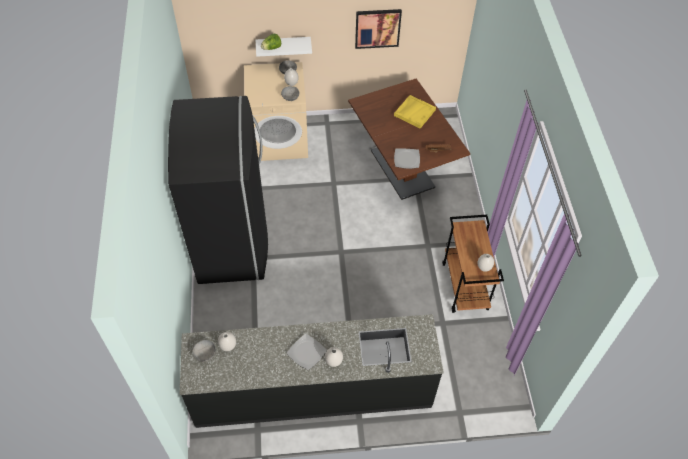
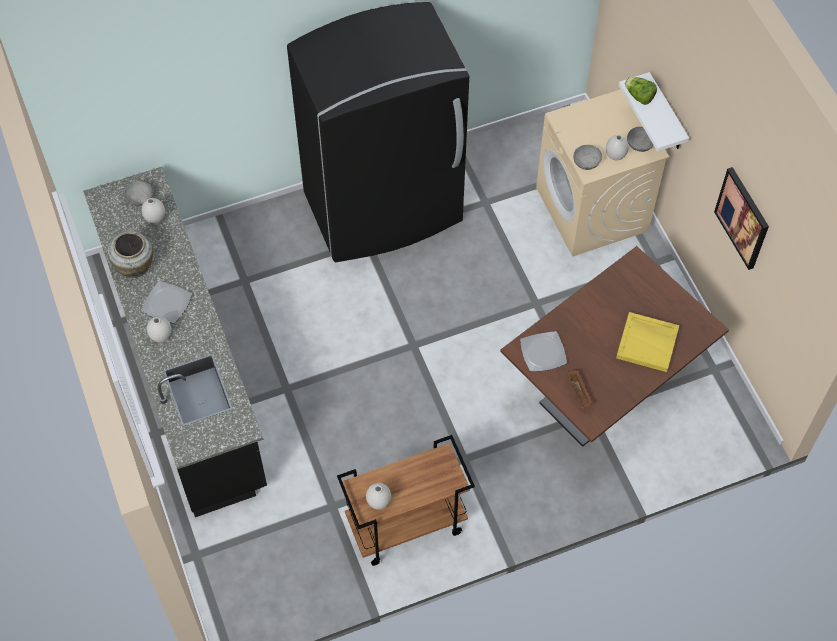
camera: 75 degrees right, 5 degrees up
none -> beige vase [108,231,153,278]

